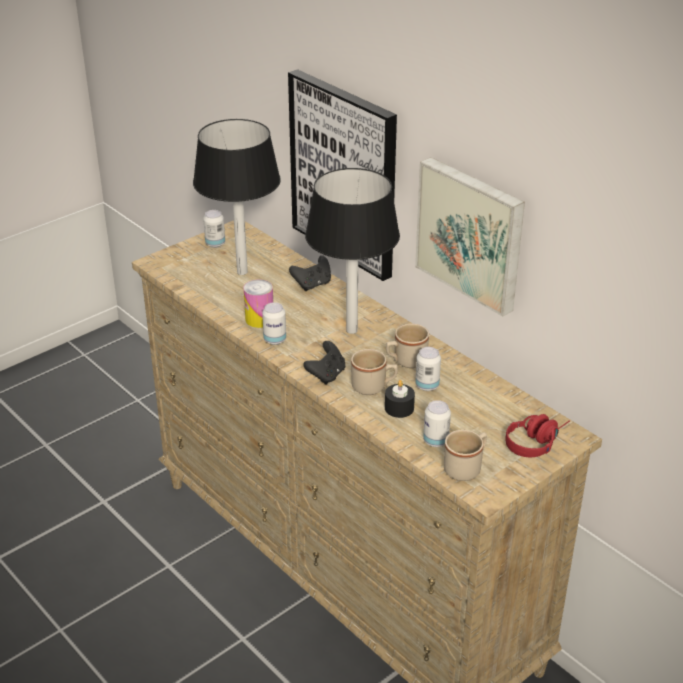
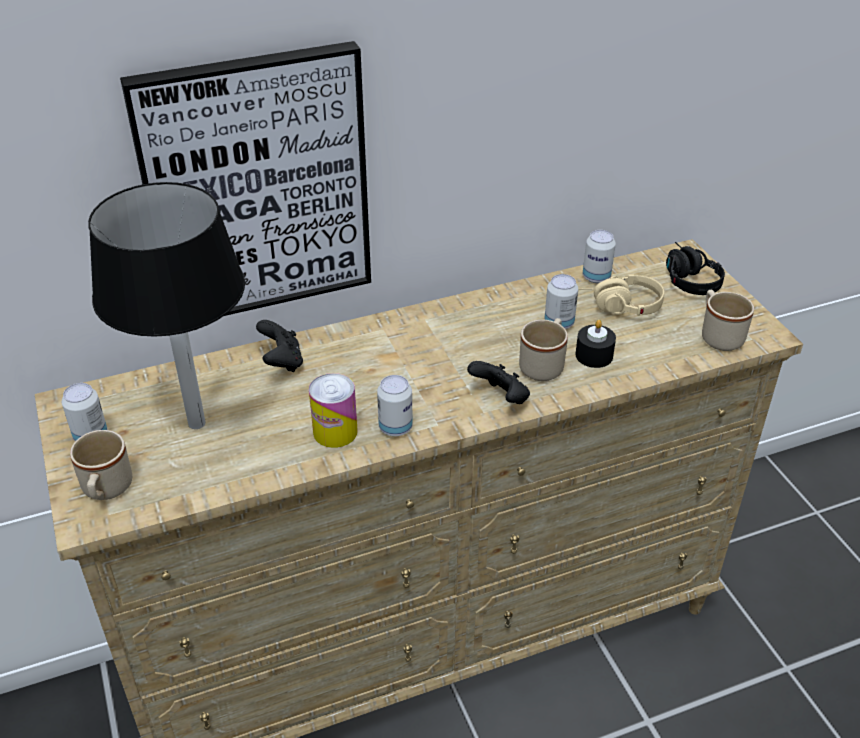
camera: 70 degrees left, 5 degrees up
black table lamp [305,168,400,334] -> none
beige mug [386,324,429,368] -> beige mug moved to [70,430,132,500]
picture [415,157,525,317] -> none
can [423,400,451,447] -> can moved to [583,230,616,283]
red headphones [505,414,570,457] -> black headphones [666,242,725,295]
none -> beige headphones [578,275,664,316]

